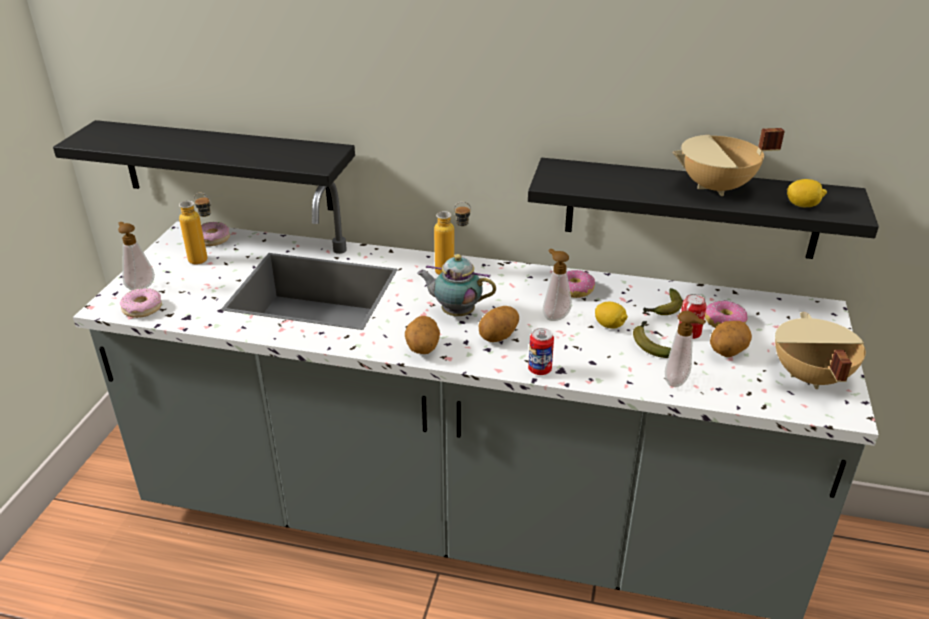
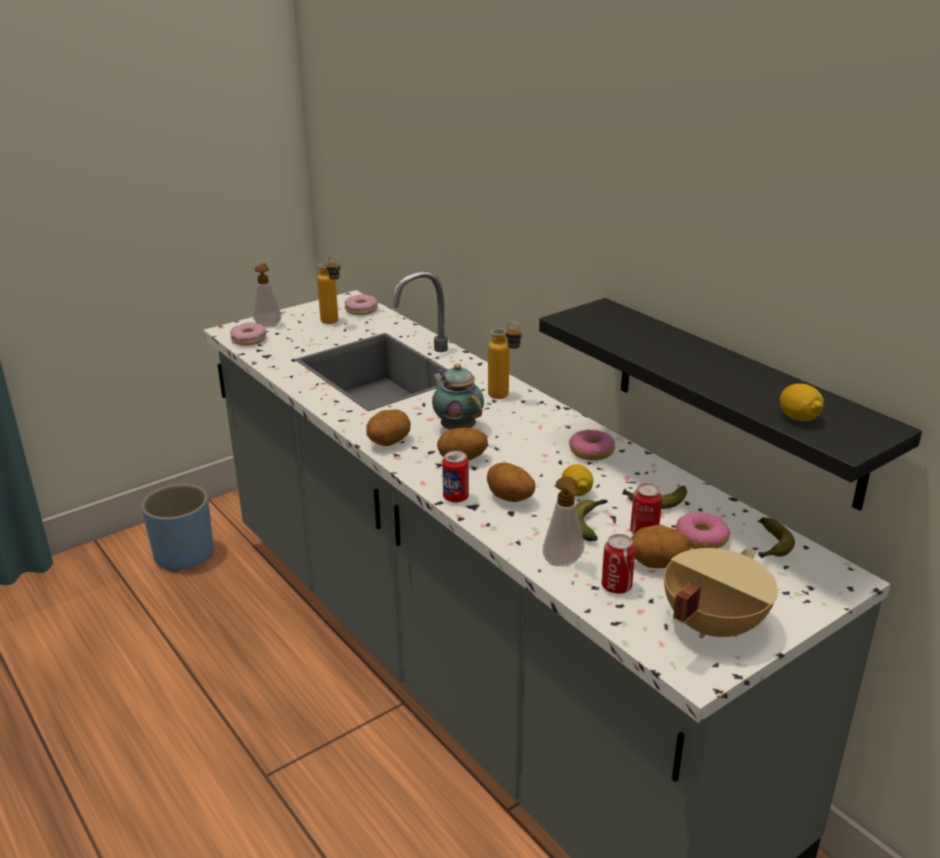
camera: 40 degrees right, 5 degrees down
black shelf [53,120,355,211] -> none
soap dispenser [542,249,572,321] -> none
beige cooking pot [672,128,785,196] -> none
none -> blue planter [141,484,214,572]
none -> potato [487,463,535,502]
none -> can [601,534,635,594]
none -> banana [759,517,795,558]

